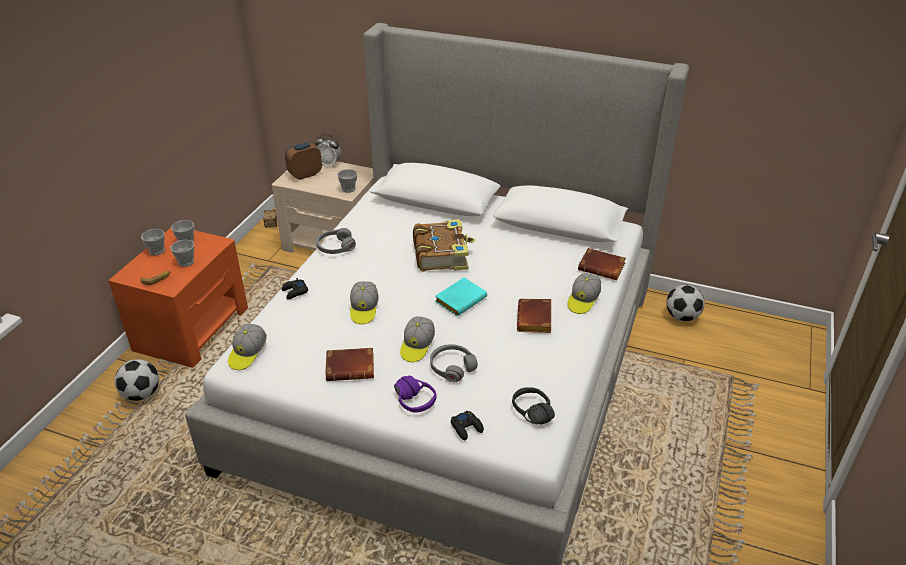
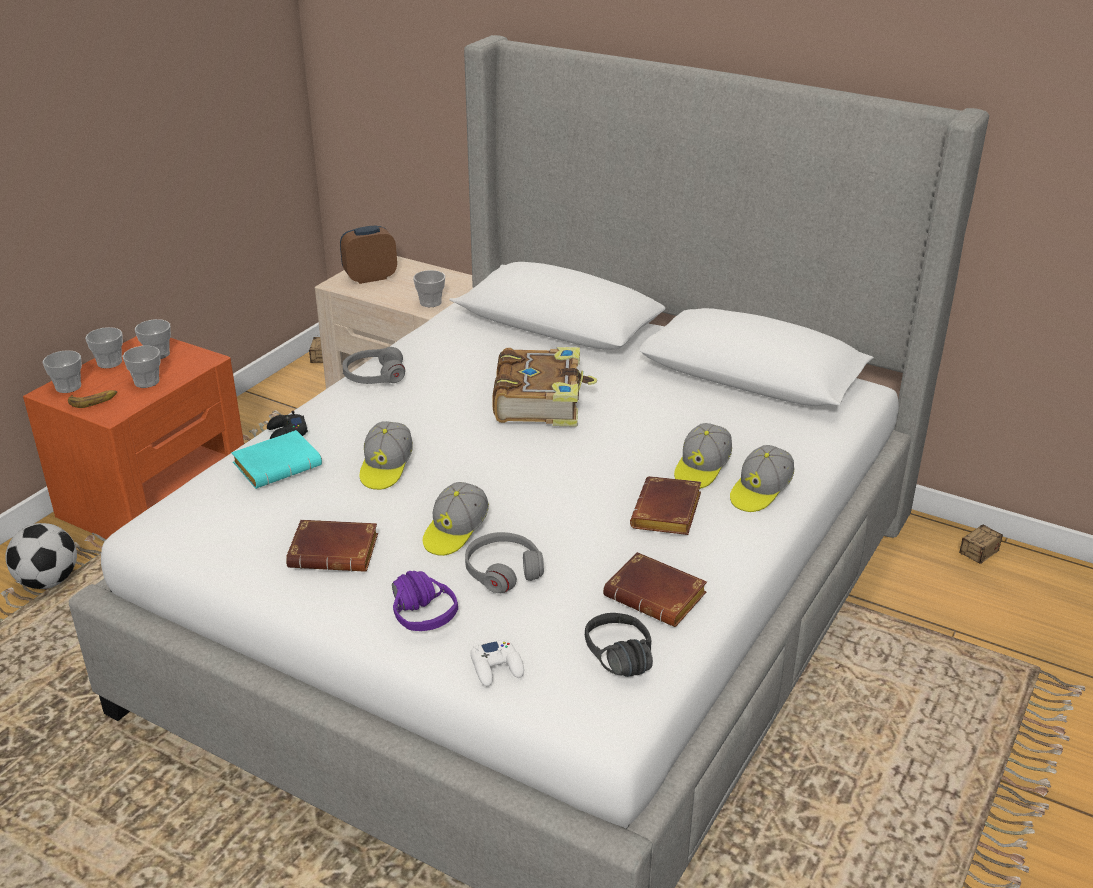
camera: 10 degrees right, 5 degrees down
cap [228,324,267,370] -> cap moved to [674,423,732,489]
alarm clock [315,134,341,167] -> none
turquoise book [435,278,487,316] -> turquoise book moved to [231,430,322,489]
black game controller [451,411,484,440] -> white game controller [470,638,524,686]
brown book [578,248,626,280] -> brown book moved to [603,552,707,627]
football [666,285,705,321] -> storage box [959,524,1003,564]
none -> cup [42,350,82,393]

